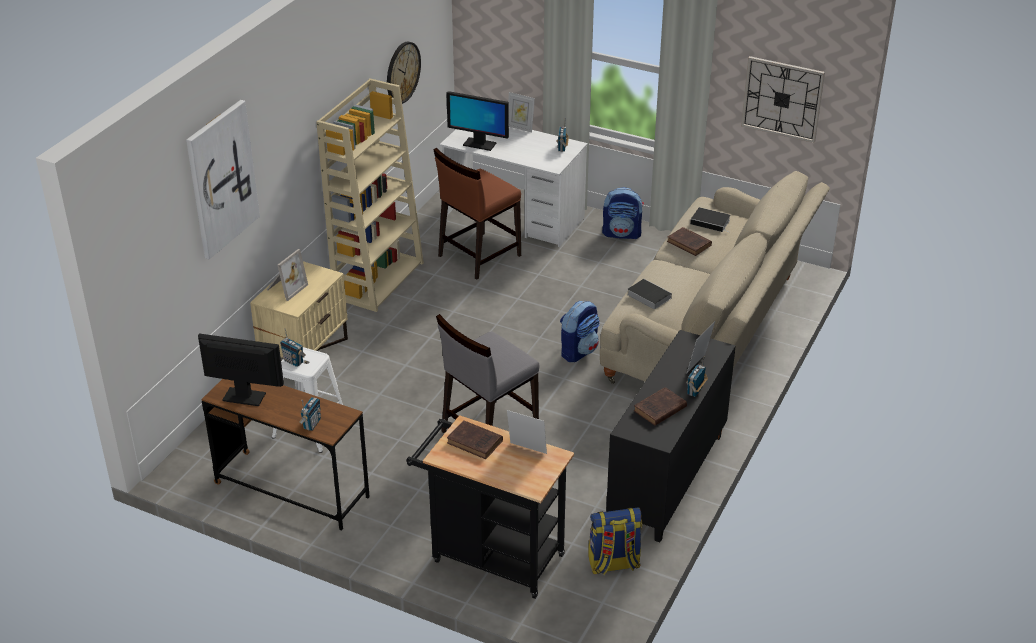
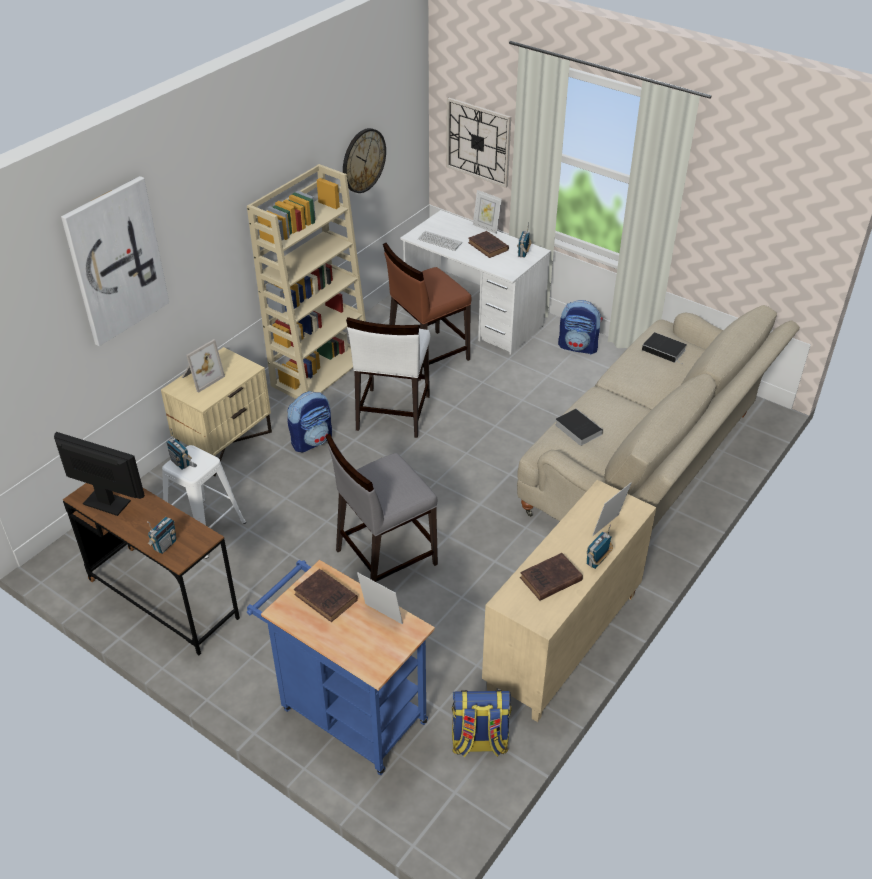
camera: 10 degrees right, 5 degrees up
black cart [406,415,574,599] -> blue cart [247,560,435,775]
monitor [446,91,509,151] -> keyboard [418,231,462,251]
backpack [560,301,600,362] -> backpack moved to [287,391,332,453]
black cabinet [606,330,736,542] -> beige cabinet [482,480,656,722]
brown book [667,227,712,256] -> brown book moved to [468,231,509,258]
wall clock [741,56,825,143] -> wall clock moved to [446,97,511,188]
none -> white chair [346,317,430,438]

